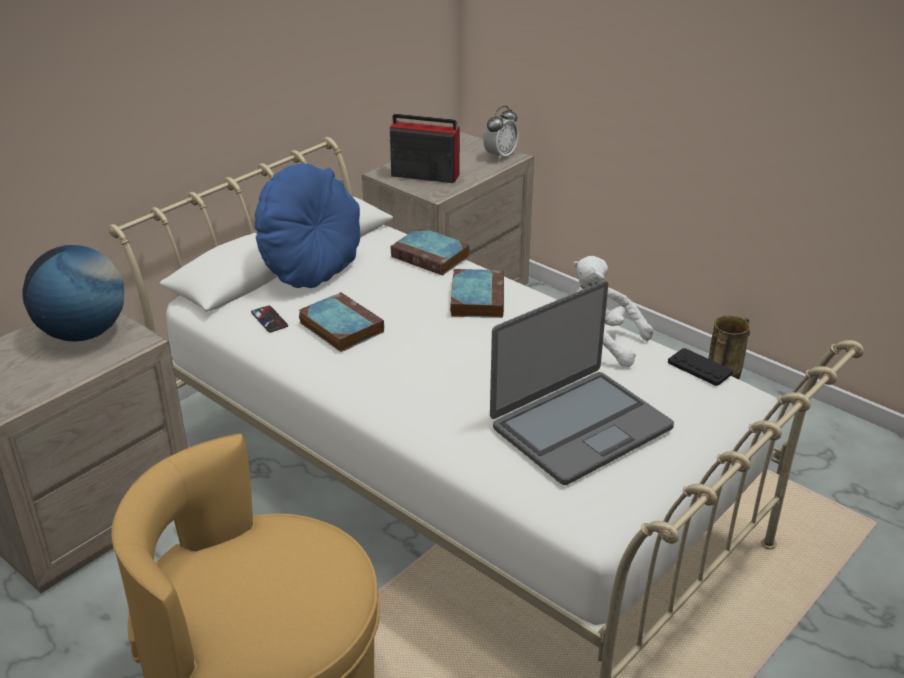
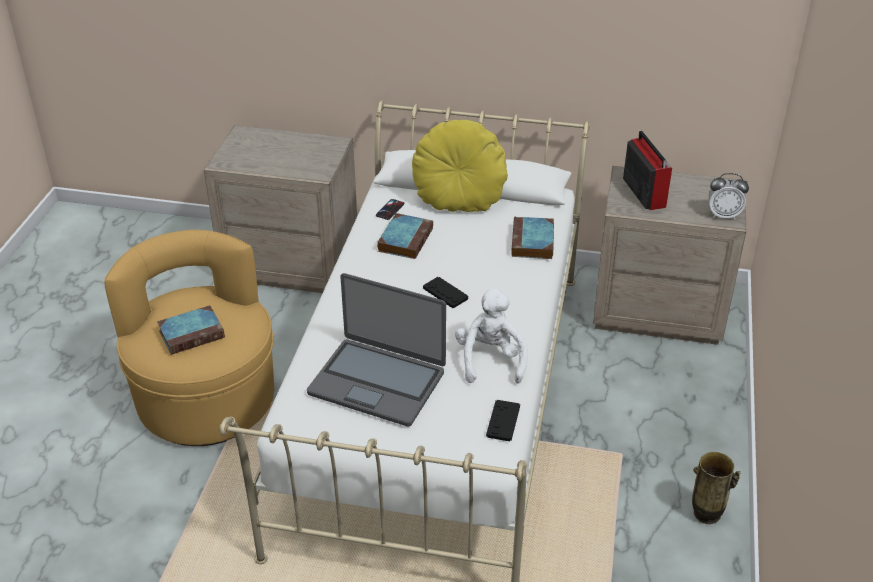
camera: 60 degrees right, 5 degrees up
globe [22,245,124,342] -> none
blue pillow [255,163,360,288] -> yellow pillow [412,120,508,212]
book [450,269,504,318] -> book moved to [157,305,225,355]
none -> black game controller [423,277,468,308]

